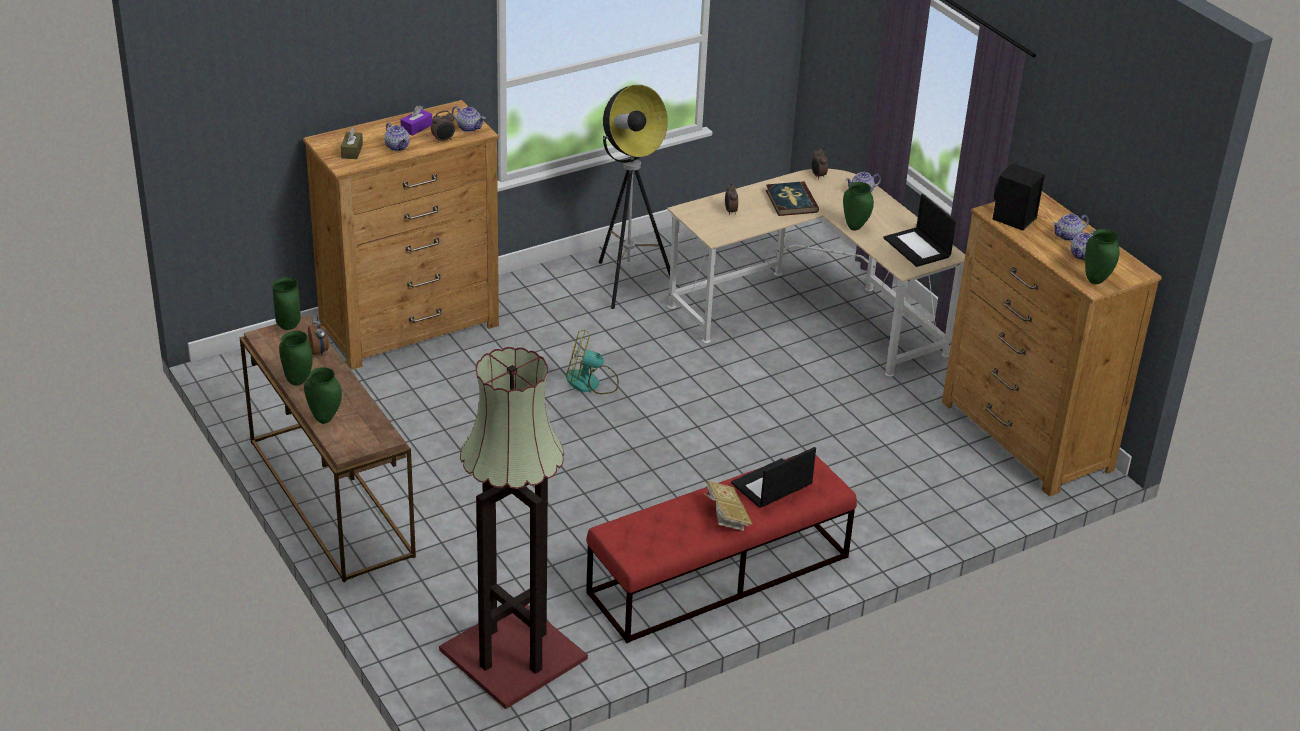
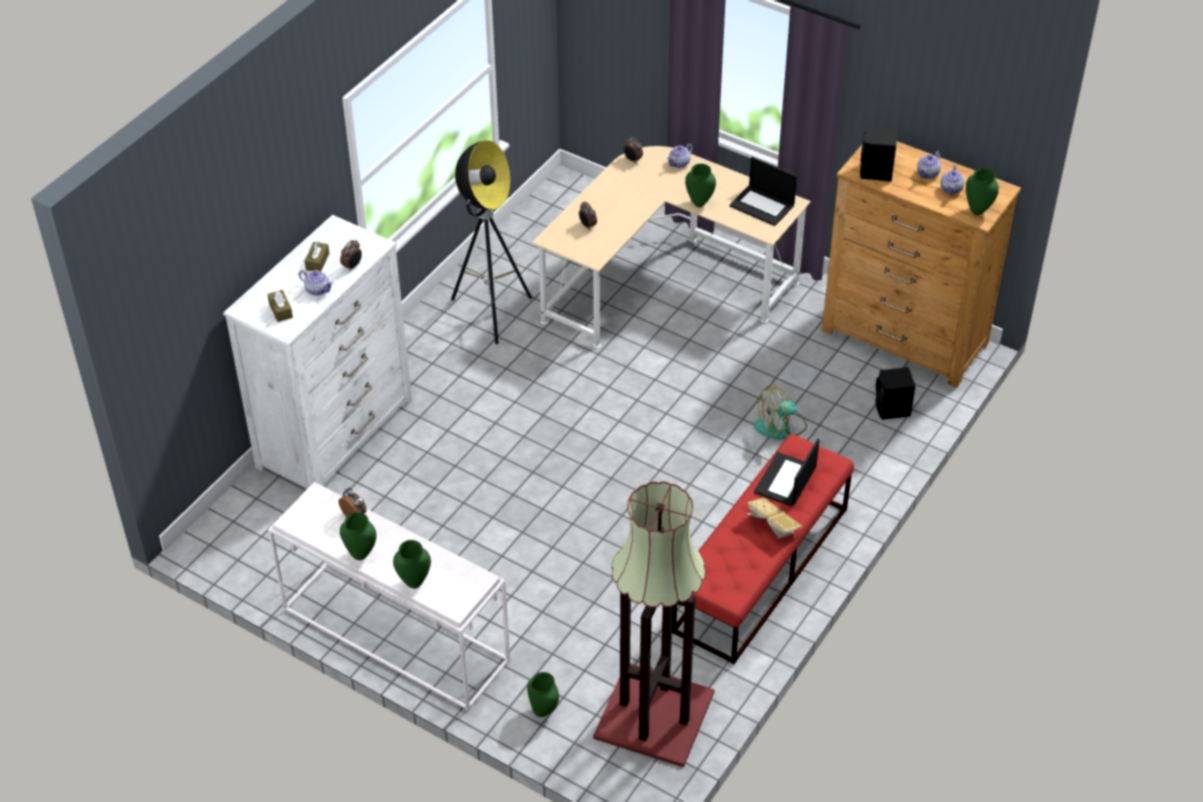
camera: 25 degrees left, 10 degrees up
brown console table [240,315,416,582] -> white console table [268,482,510,711]
green vase [272,277,301,330] -> green vase moved to [527,672,559,717]
brown dresser [303,100,499,370] -> white dresser [223,215,412,490]
purple tissue box [400,106,432,136] -> brown tissue box [305,241,329,271]
teapot [452,106,485,132] -> none
fan [566,329,619,394] -> fan moved to [754,385,807,440]
book [766,181,819,216] -> none
none -> black speaker [876,367,915,420]

